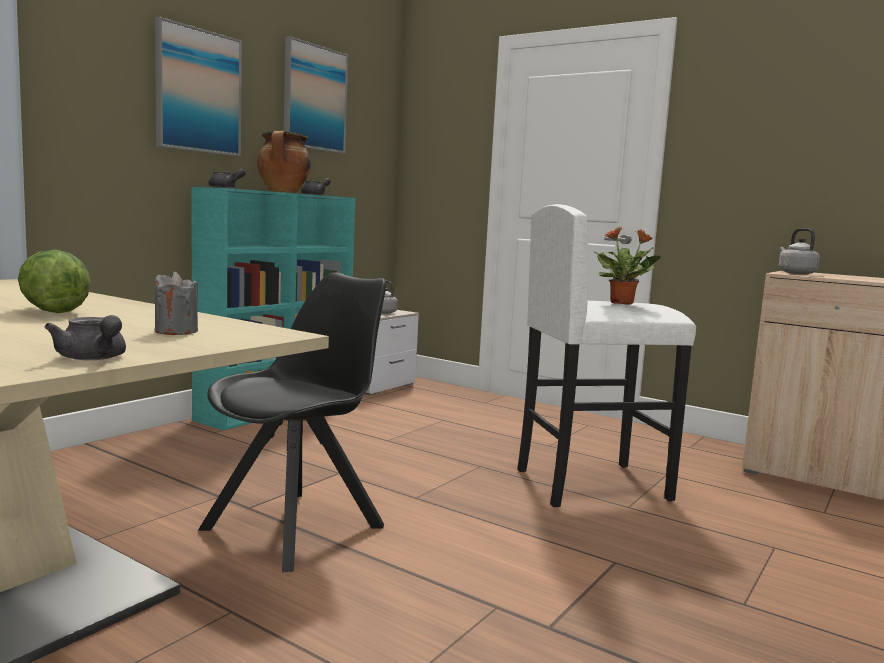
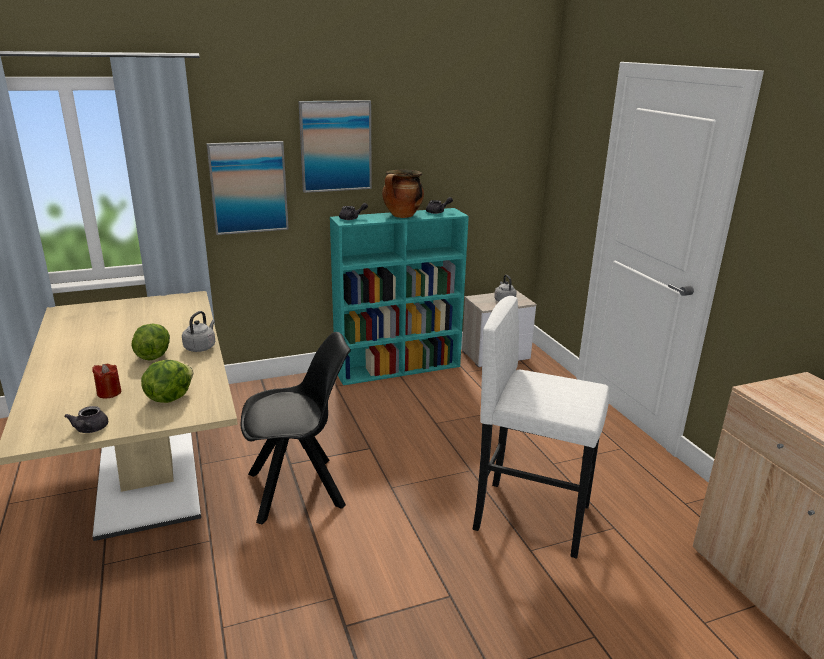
camera: 35 degrees right, 15 degrees up
grey candle [154,272,198,335] -> lettuce [141,360,193,403]
picture [284,36,348,153] -> picture moved to [206,141,289,235]
potted plant [594,227,661,305] -> none
grey kettle [778,228,820,274] -> grey kettle moved to [182,311,215,352]
none -> red candle [92,364,121,398]

